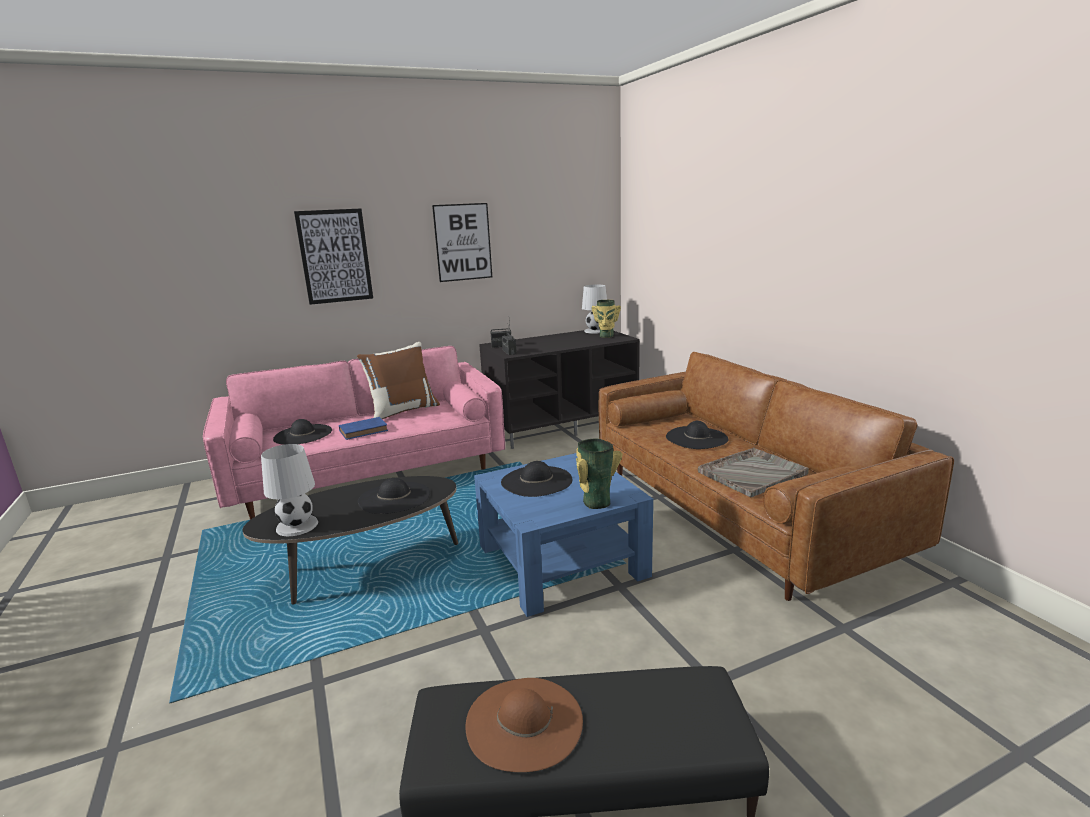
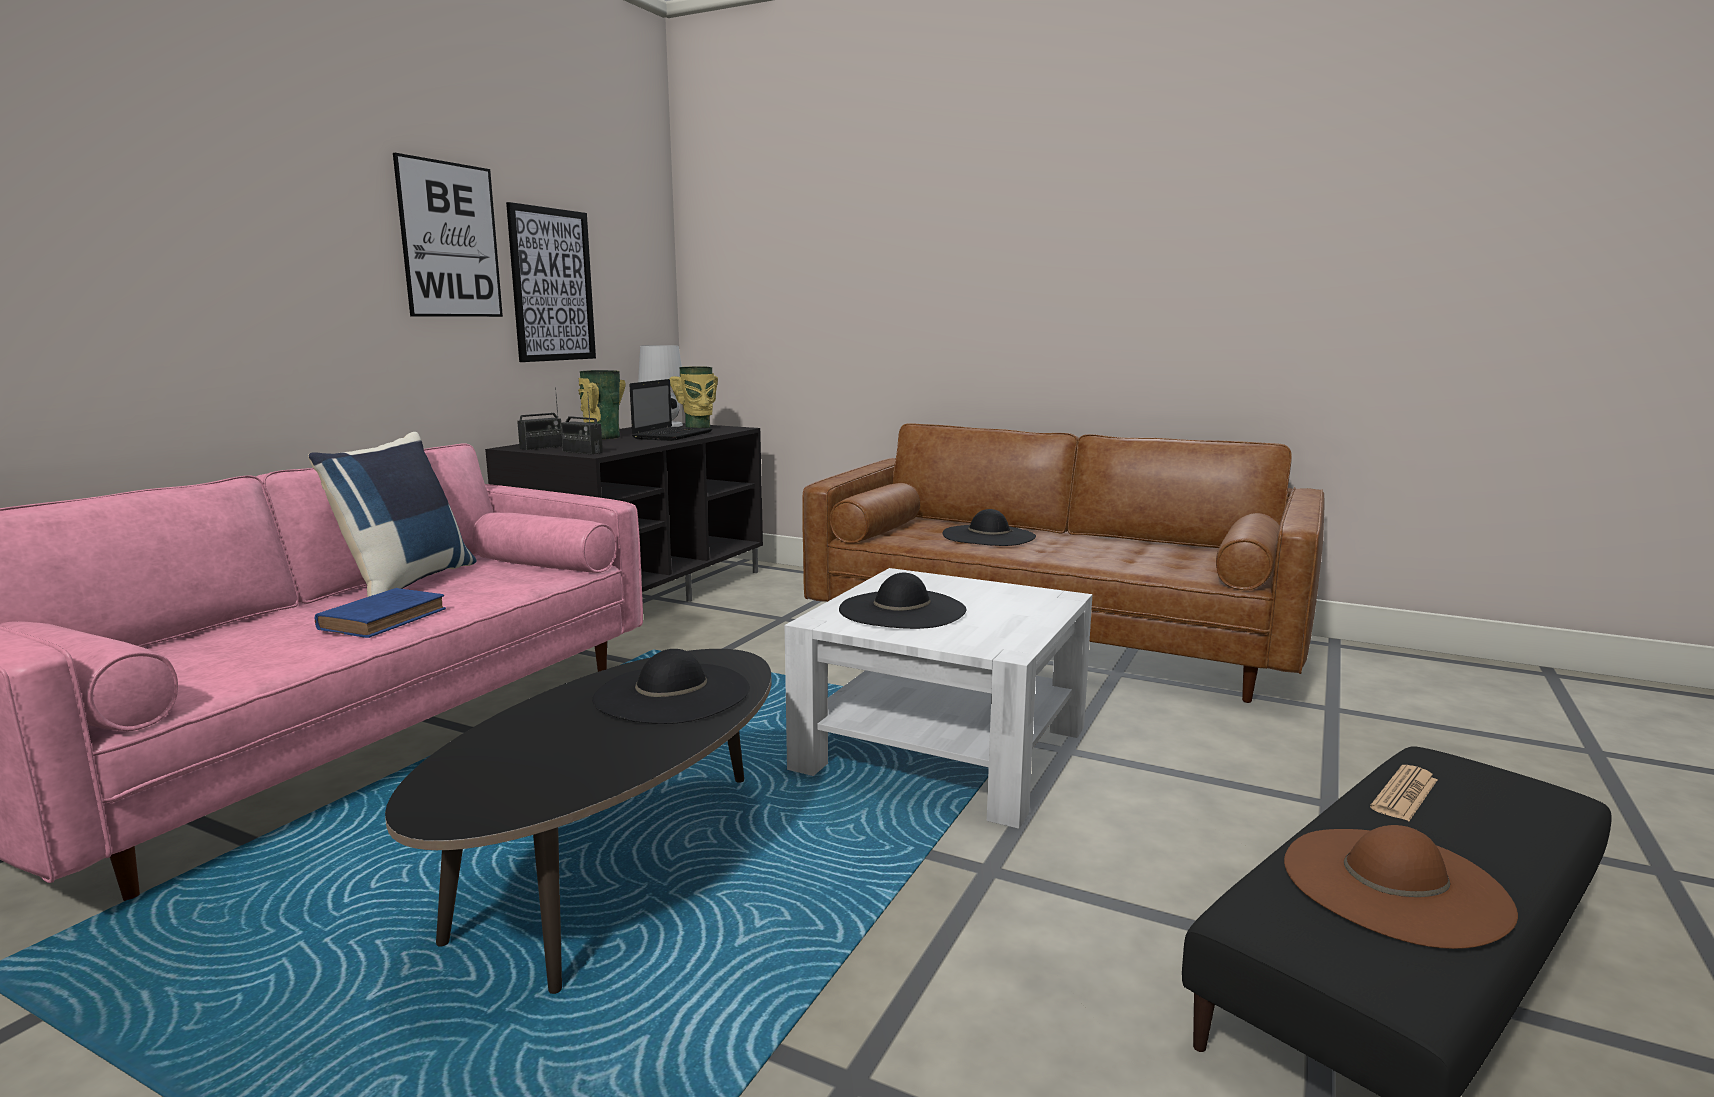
camera: 40 degrees left, 5 degrees down
white table lamp [261,444,318,536] -> none
black hat [273,419,332,445] -> none
picture [294,208,373,305] -> picture moved to [506,202,596,362]
brown pillow [357,342,440,419] -> blue pillow [308,432,476,597]
blue coffee table [474,453,653,617] -> white coffee table [785,568,1093,829]
vase [576,439,622,509] -> vase moved to [578,370,626,439]
grey tray [698,448,809,497] -> none
none -> laptop [629,379,712,441]
none -> newspaper [1370,765,1438,821]

